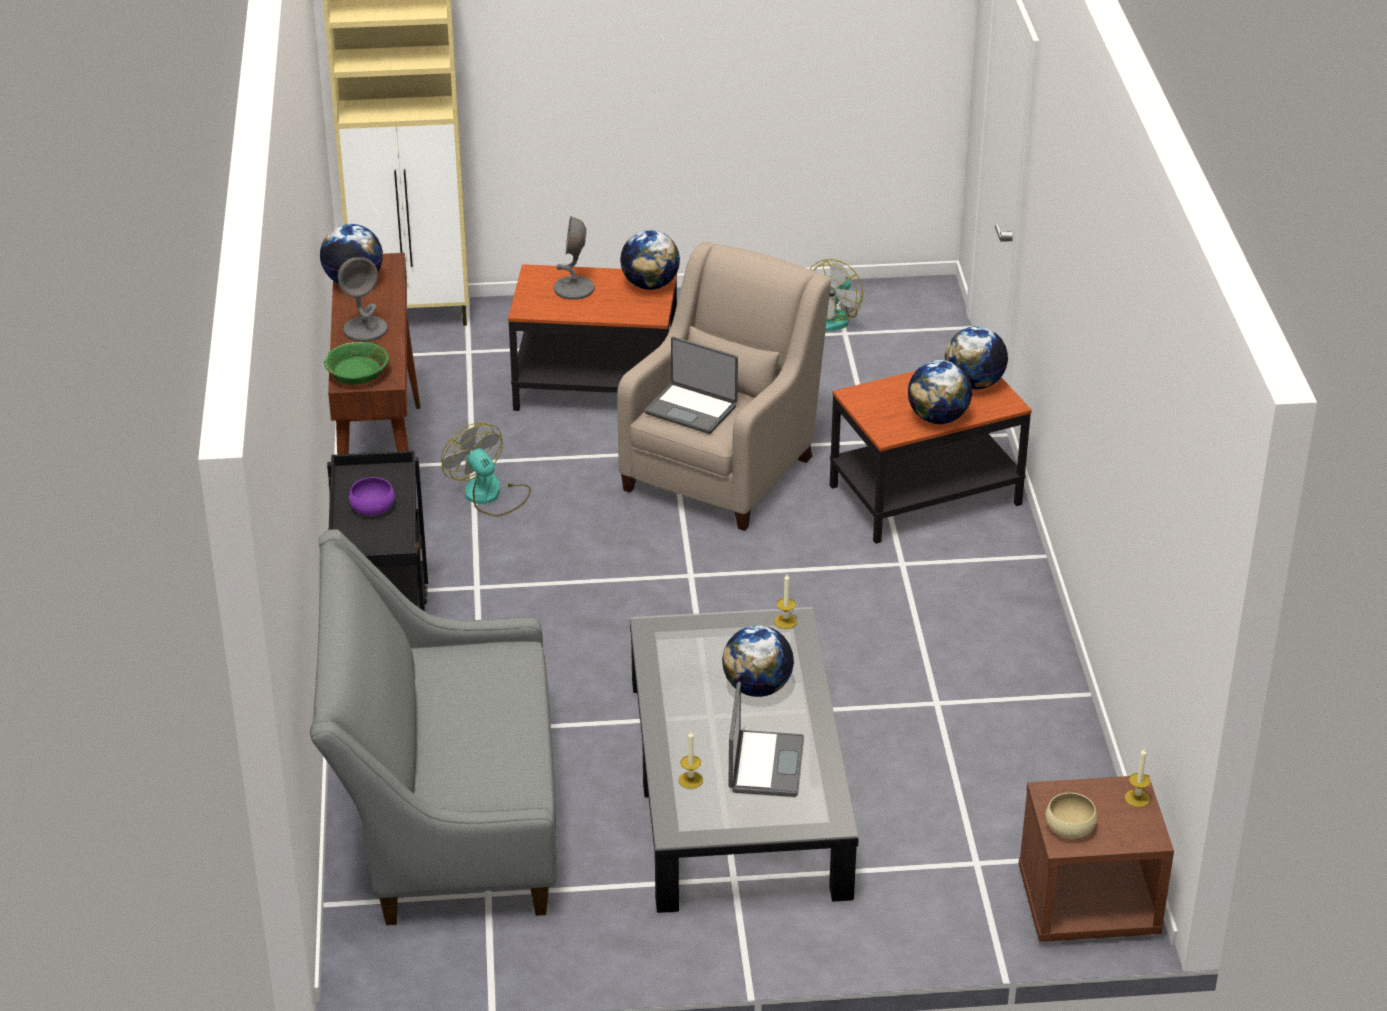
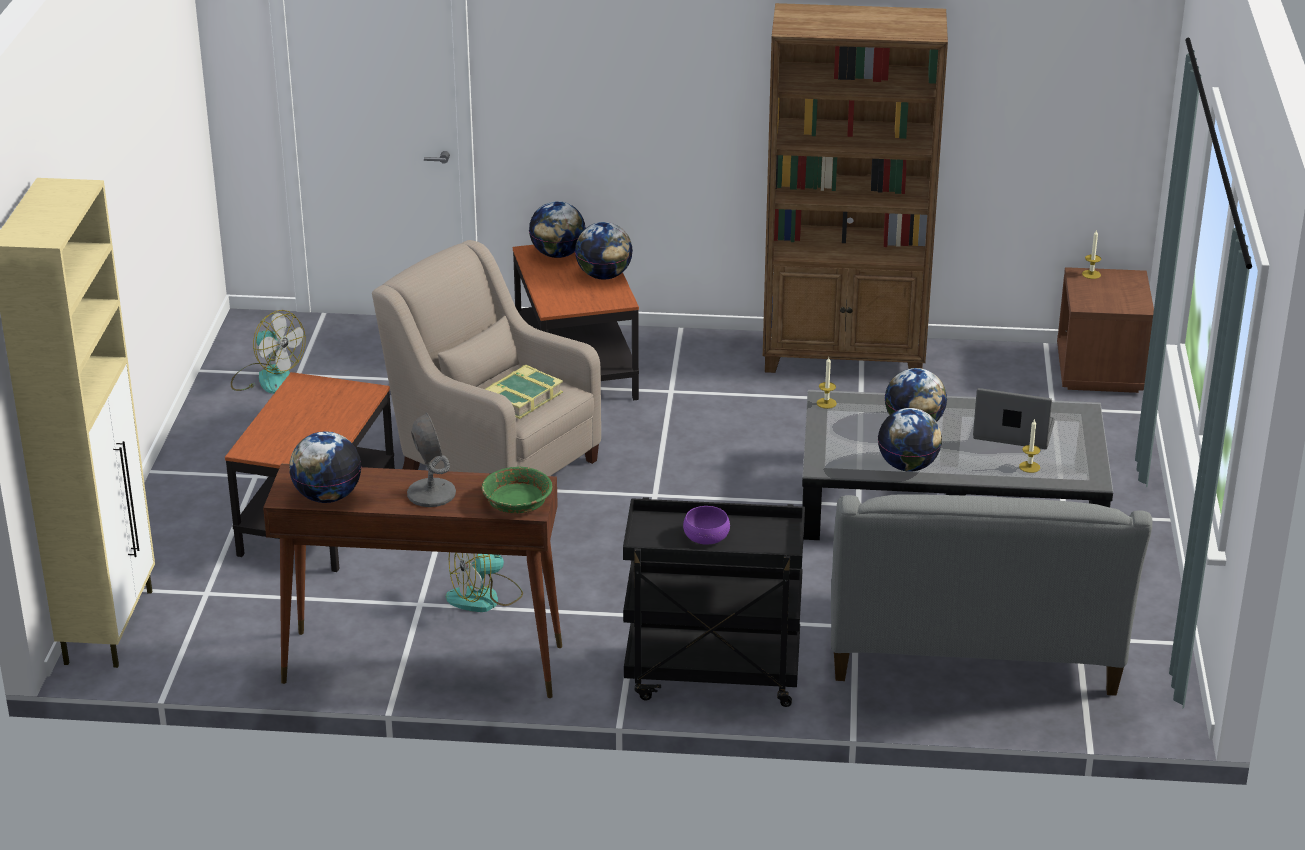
camera: 80 degrees left, 5 degrees down
grey table lamp [554,216,595,300] -> none
globe [620,230,680,290] -> globe moved to [878,408,942,472]
laptop [645,337,738,434] -> book [485,365,563,419]
beige bowl [1046,793,1097,839] -> none
none -> brown bookcase [763,3,948,373]

